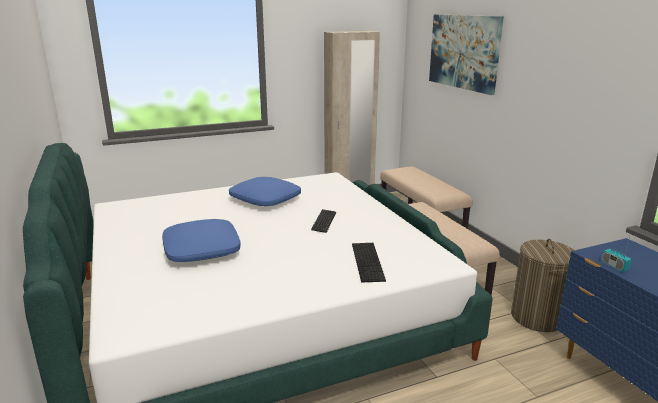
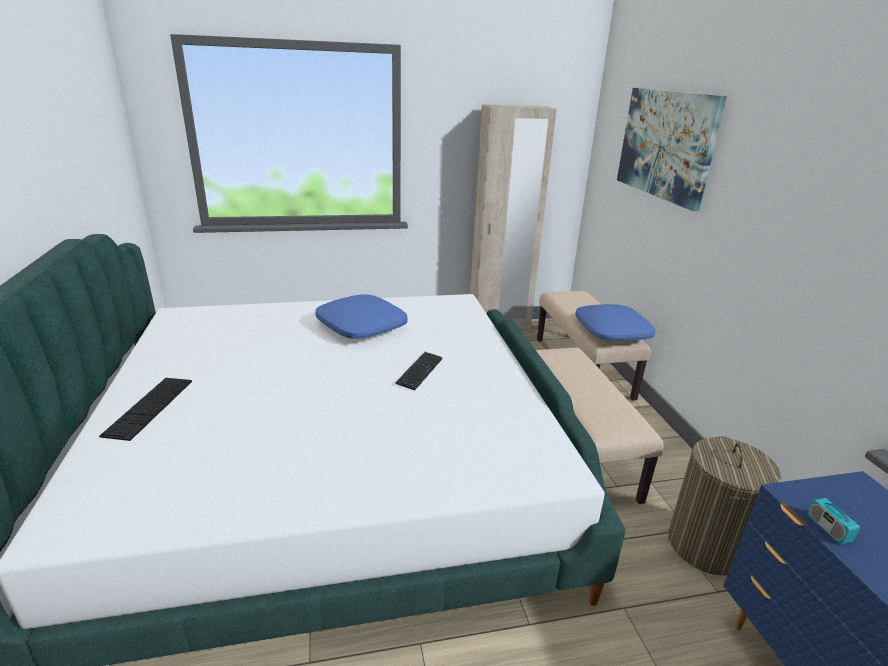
camera: 10 degrees right, 5 degrees up
blue pillow [162,219,240,262] -> blue pillow moved to [575,304,656,341]
keyboard [352,243,386,282] -> keyboard moved to [99,378,192,441]

